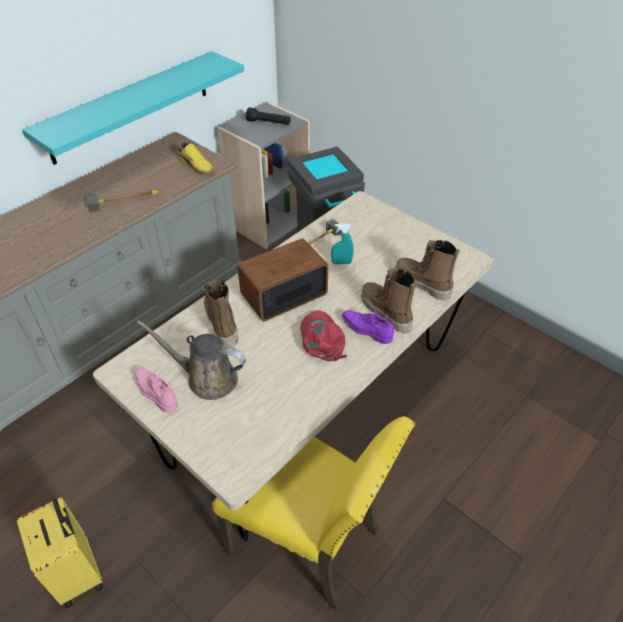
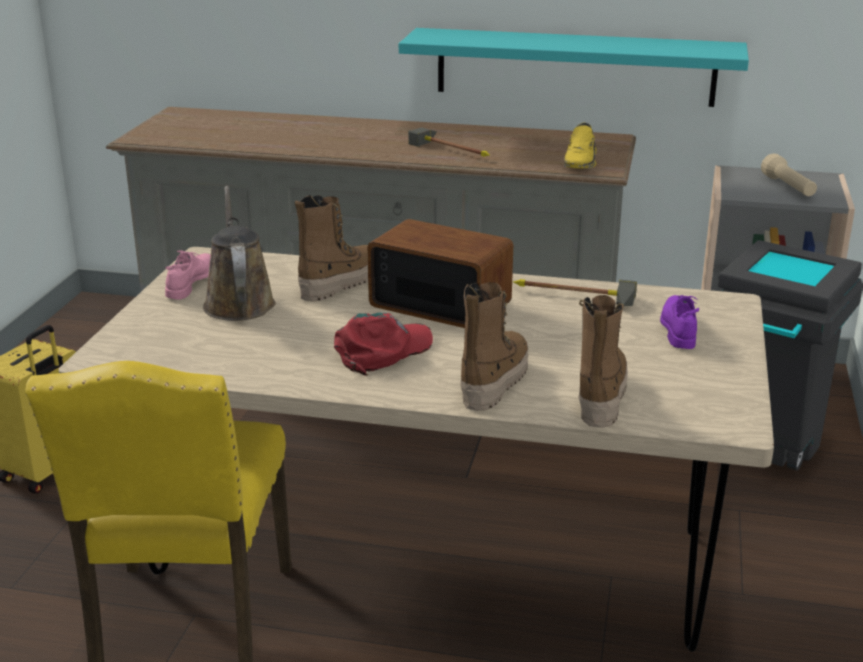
camera: 60 degrees right, 20 degrees down
black flashlight [246,107,291,125] -> beige flashlight [761,153,817,196]
turquoise spray bottle [331,224,353,264] -> none
purple shoe [342,310,394,344] -> purple shoe moved to [660,295,699,349]

